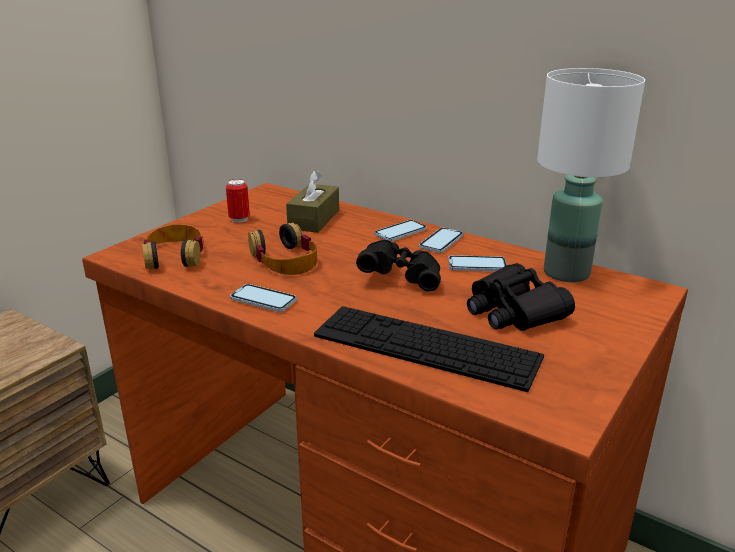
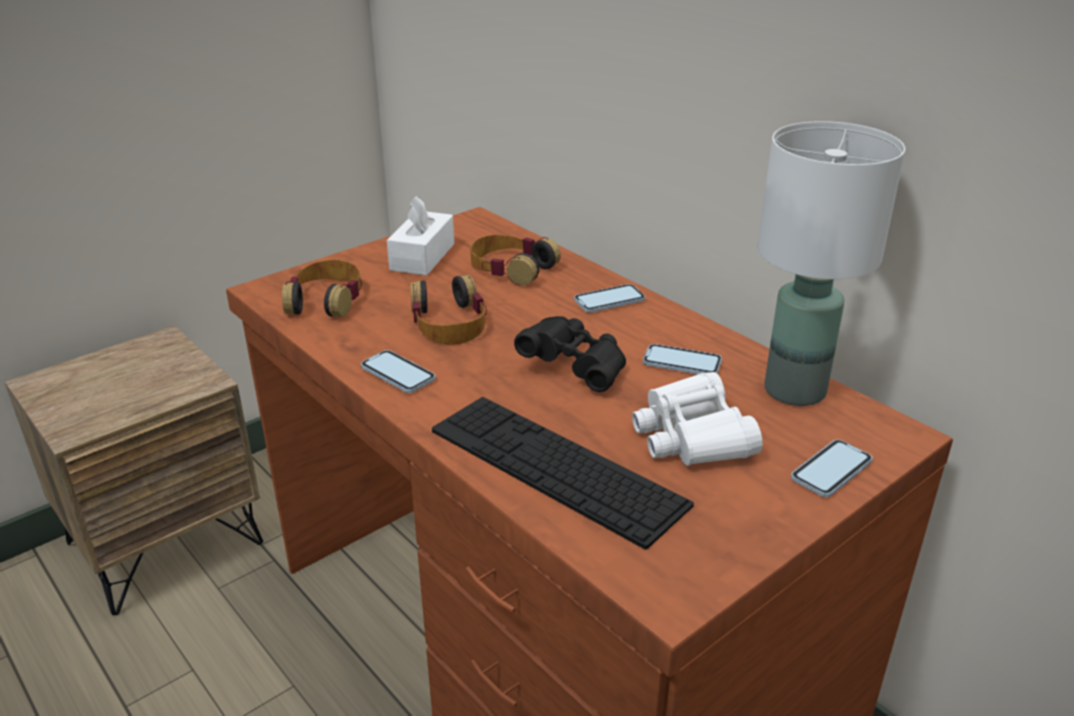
camera: 15 degrees right, 5 degrees up
can [226,179,250,223] -> white tissue box [387,196,454,276]
brown tissue box [286,170,339,233] -> headphones [470,235,561,286]
phone [419,228,464,253] -> phone moved to [791,440,873,497]
black binoculars [467,263,575,331] -> white binoculars [632,372,763,466]

